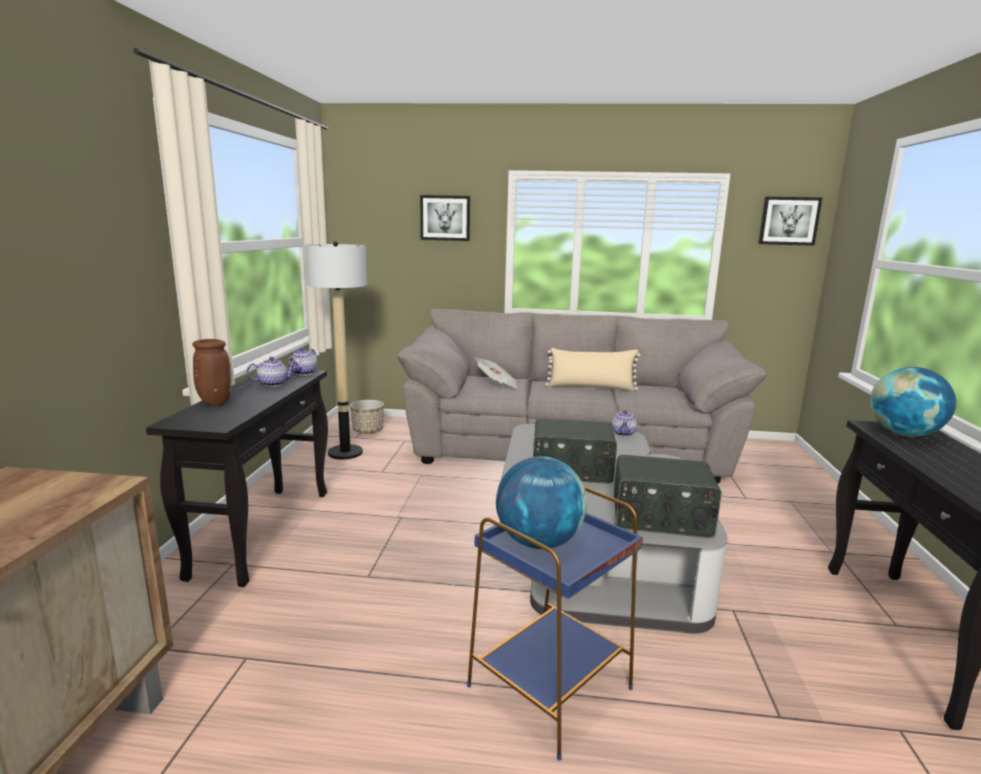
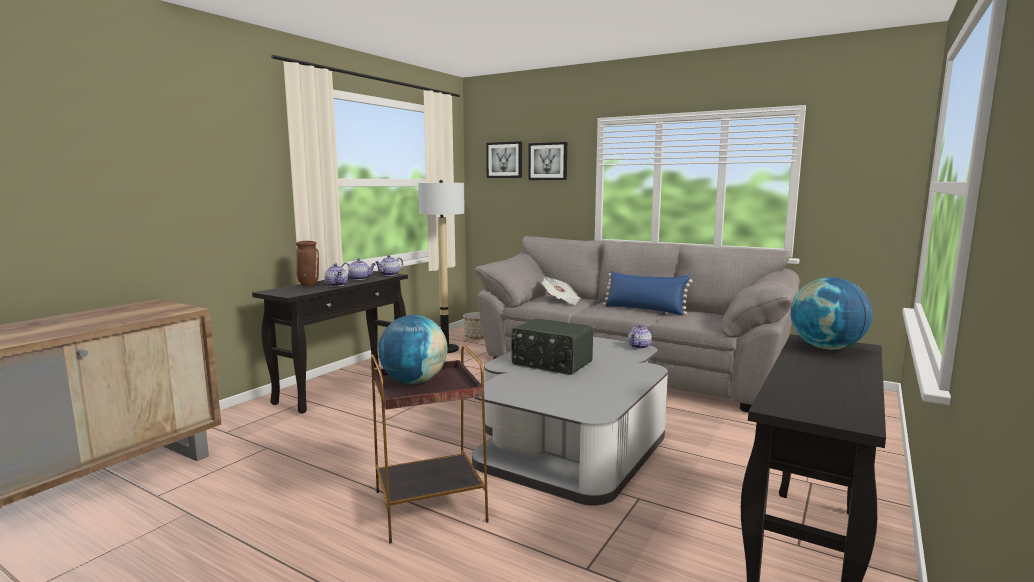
camera: 25 degrees right, 5 degrees down
blue side table [467,487,643,761] -> brown side table [371,345,489,544]
beige pillow [545,348,640,392] -> blue pillow [603,271,692,315]
radio [614,455,721,538] -> none
picture [758,197,822,246] -> picture moved to [486,141,522,178]
none -> teapot [324,264,348,287]

